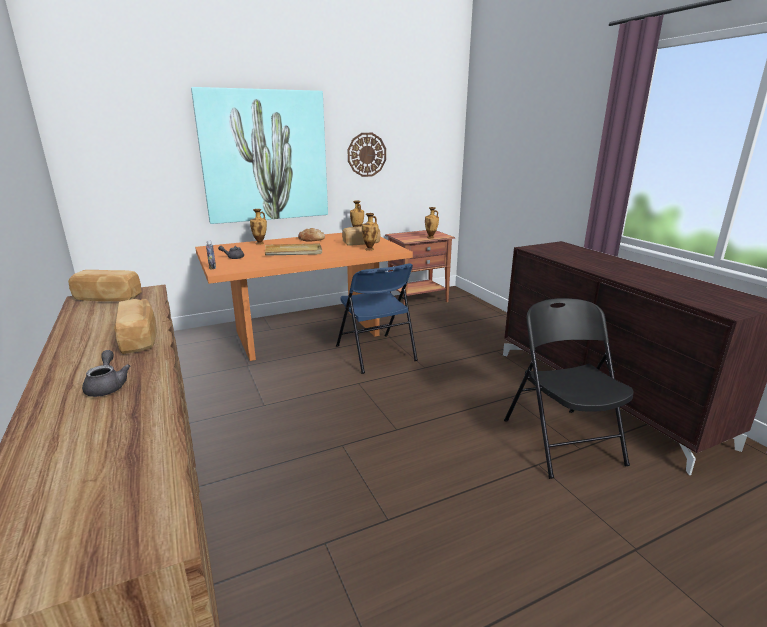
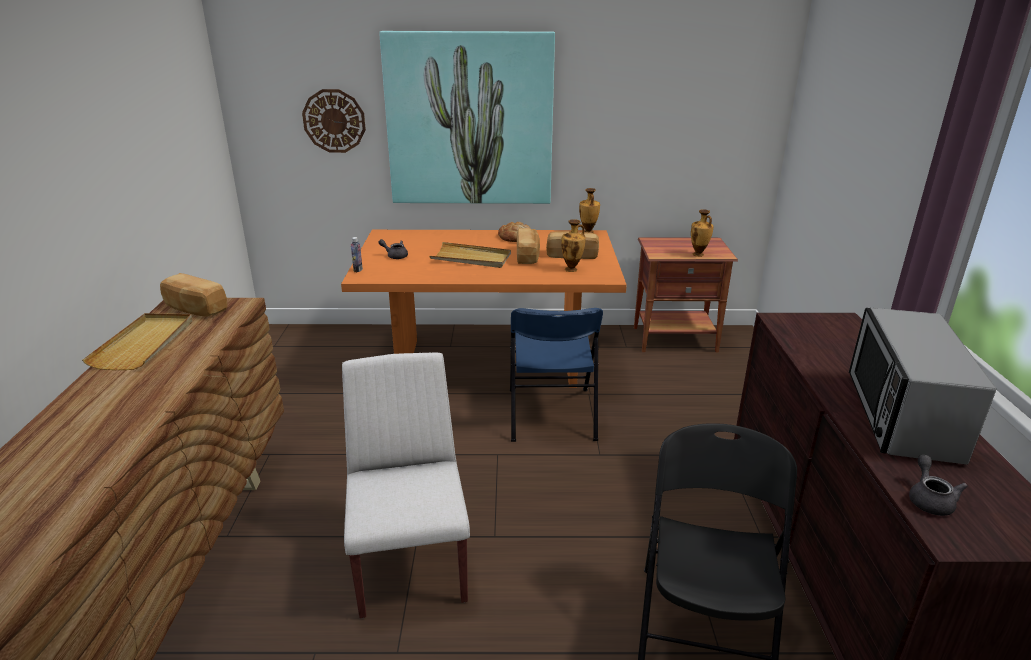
camera: 25 degrees right, 5 degrees up
grey teapot [82,350,131,397] -> grey teapot moved to [909,455,968,516]
bread [114,299,157,354] -> bread moved to [517,228,540,264]
vase [250,209,267,245] -> none
wall clock [348,133,386,177] -> wall clock moved to [302,89,366,153]
none -> beige tray [82,313,192,370]
none -> white chair [342,352,470,618]
none -> microwave [849,308,996,465]

